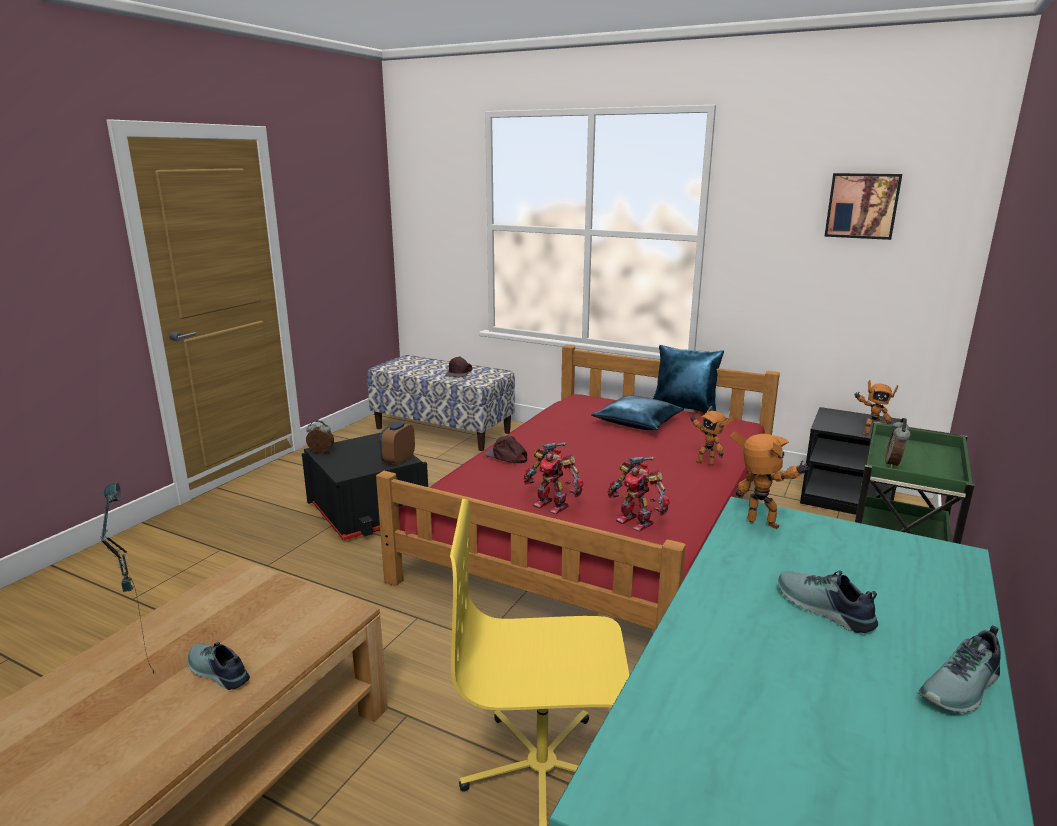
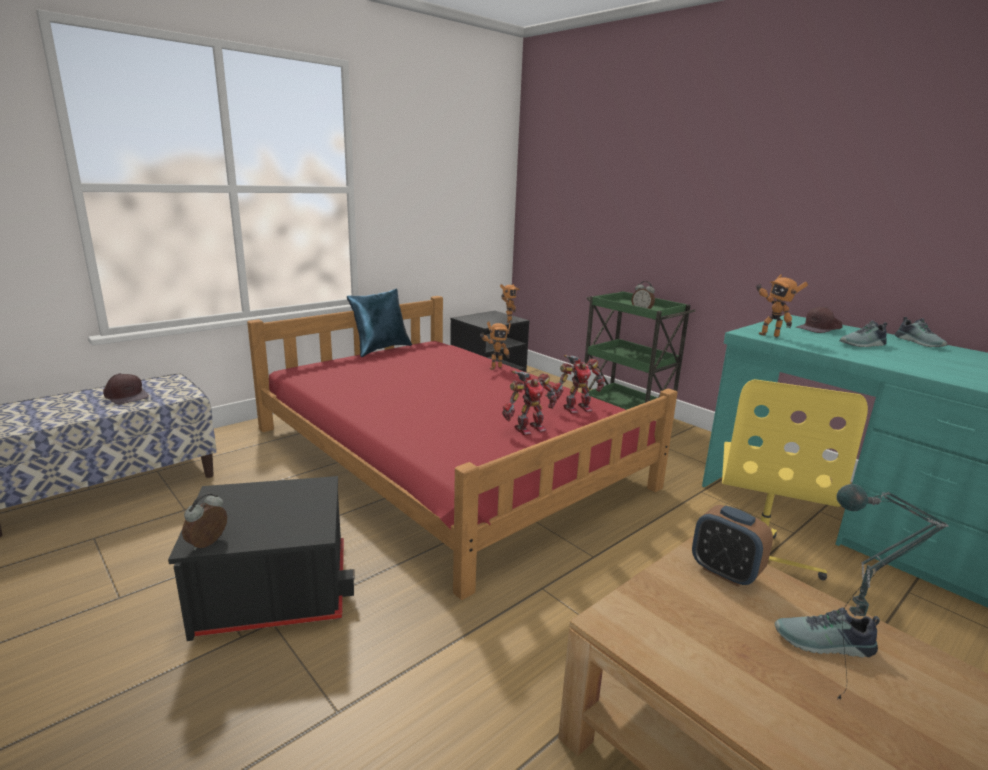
camera: 70 degrees left, 0 degrees up
shoe [188,642,250,690] -> shoe turned 45 degrees clockwise [775,607,880,657]
alarm clock [379,421,415,466] -> alarm clock moved to [692,505,773,586]
brown cap [485,436,527,463] -> brown cap moved to [796,307,843,333]
blue pillow [591,395,684,430] -> none
toy robot [730,432,810,529] -> toy robot turned 105 degrees counterclockwise [755,274,808,337]
picture [824,173,902,240] -> none

